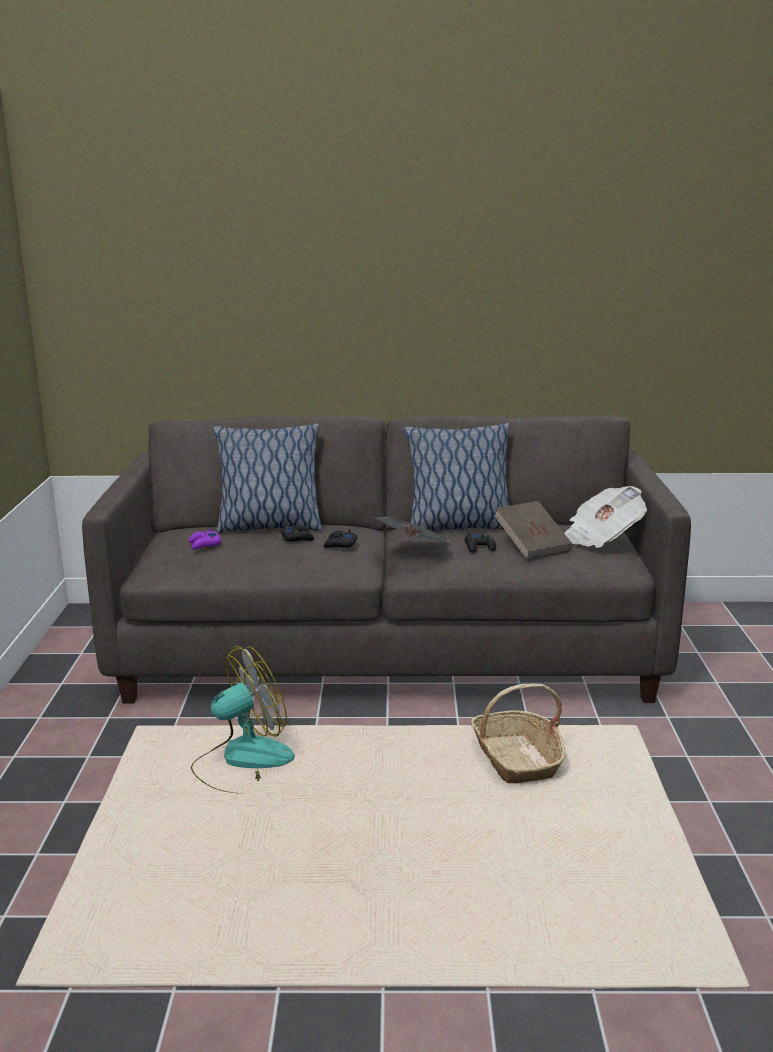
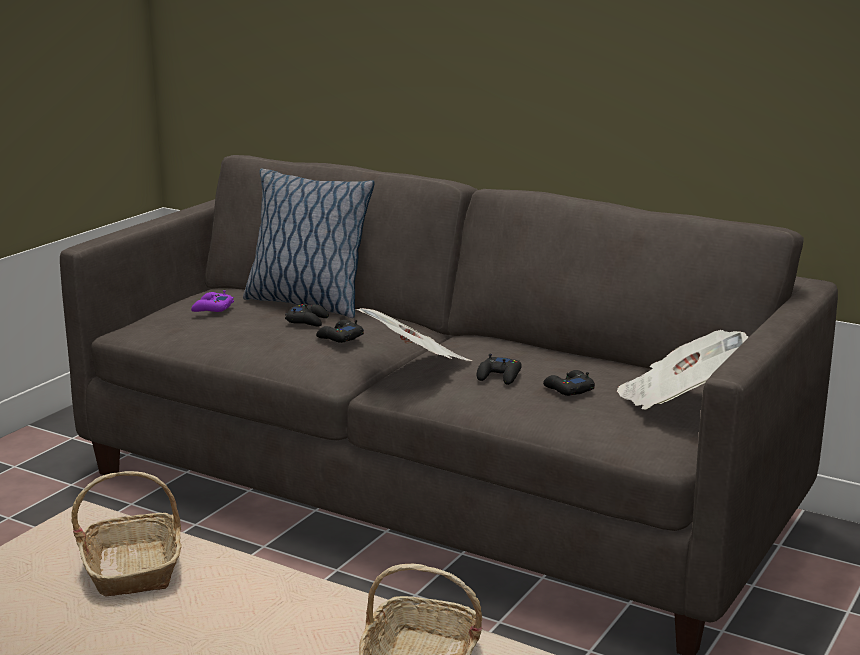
camera: 30 degrees right, 0 degrees up
fan [191,646,295,794] -> basket [71,471,182,596]
pillow [403,423,509,531] -> none
brown book [494,501,573,559] -> black game controller [543,370,595,396]

